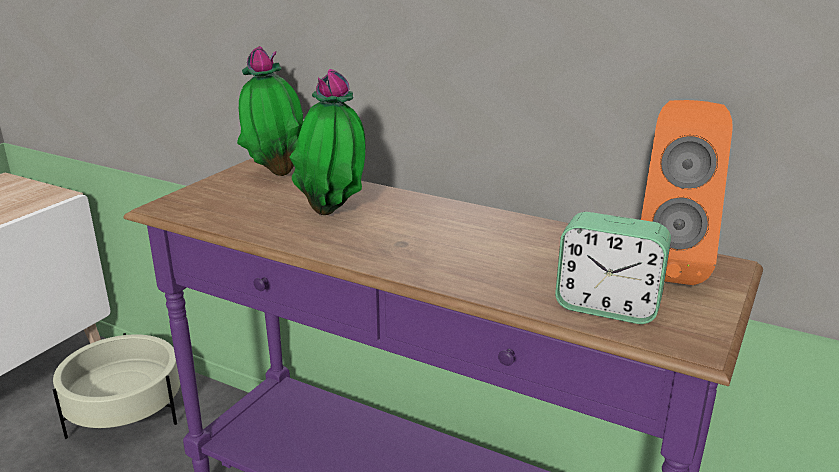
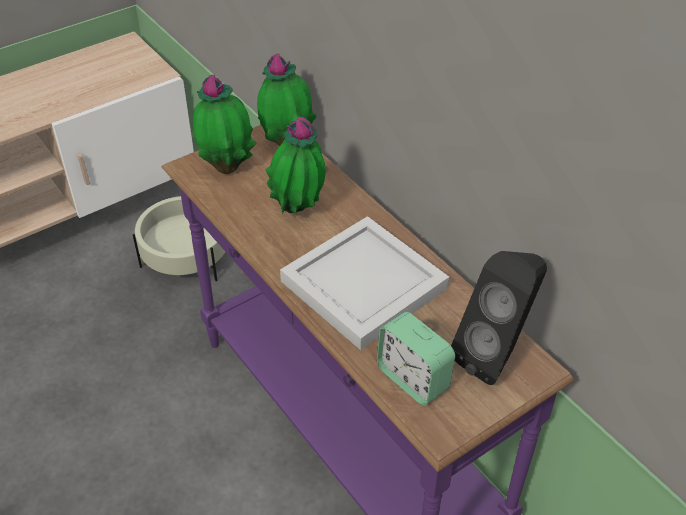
camera: 25 degrees right, 20 degrees up
orange speaker [641,100,732,285] -> black speaker [451,251,547,385]
none -> potted plant [193,74,257,174]
none -> white tray [280,216,449,350]

